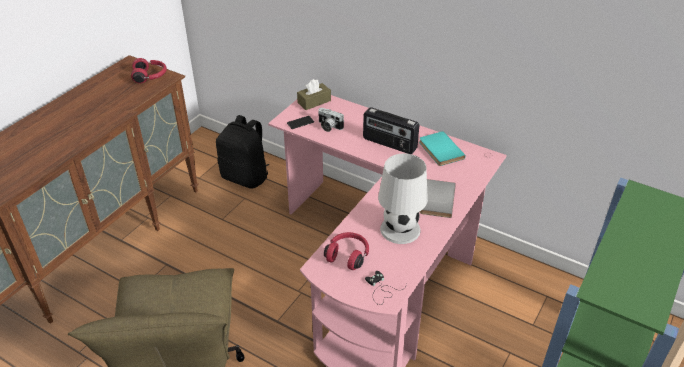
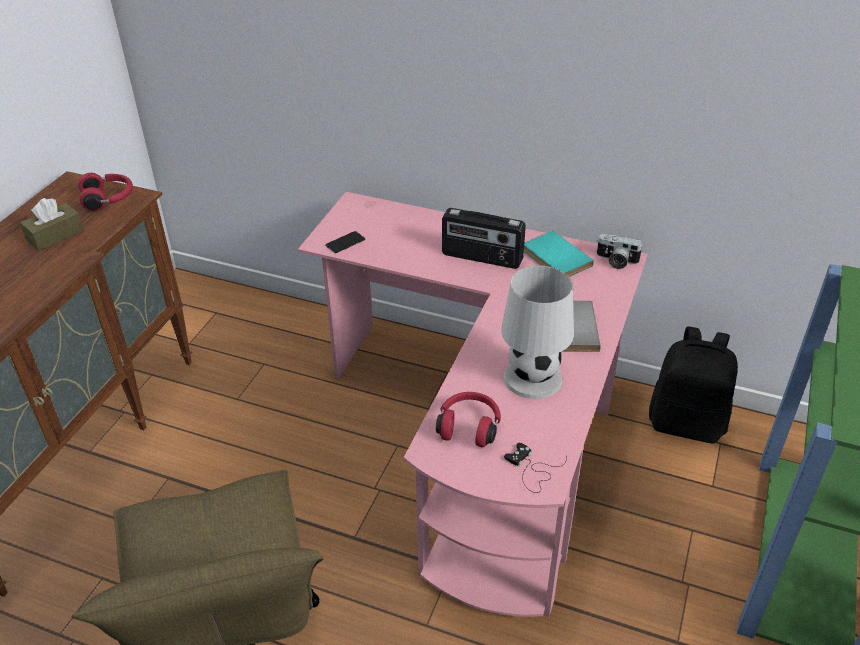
camera: 10 degrees left, 0 degrees up
black backpack [216,115,269,189] -> black backpack moved to [649,327,738,444]
brown tissue box [297,79,331,110] -> brown tissue box moved to [20,198,84,251]
camera [318,108,344,132] -> camera moved to [596,234,643,269]

